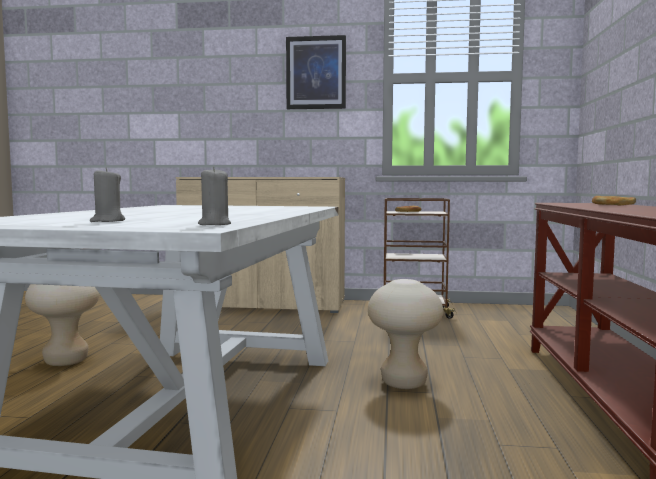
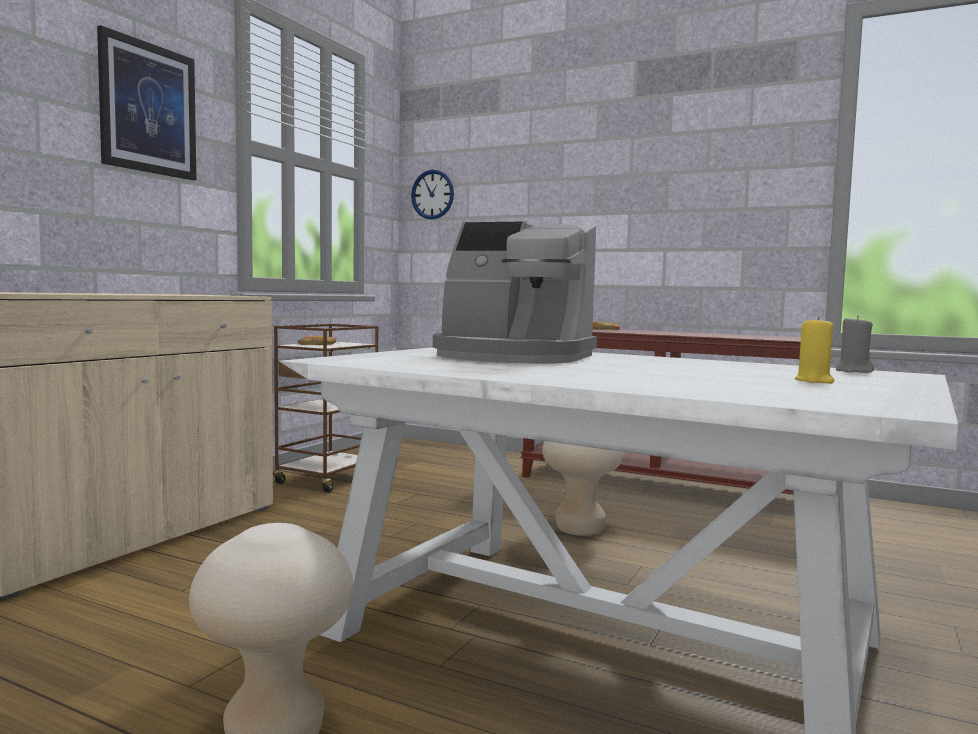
camera: 70 degrees left, 0 degrees up
grey candle [90,168,125,222] -> yellow candle [795,317,834,384]
none -> wall clock [411,170,454,220]
none -> coffee machine [433,221,597,364]

